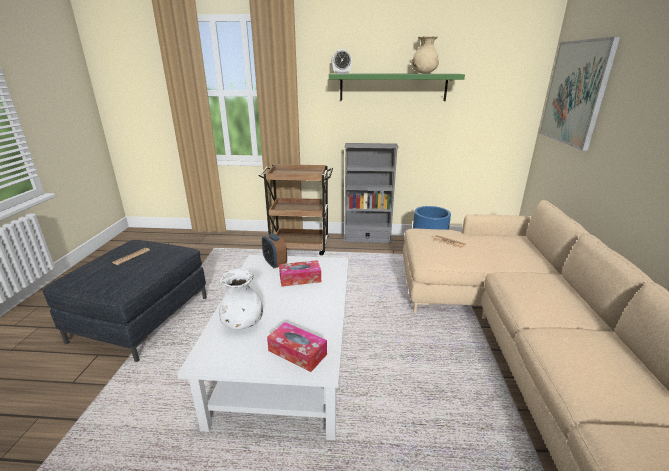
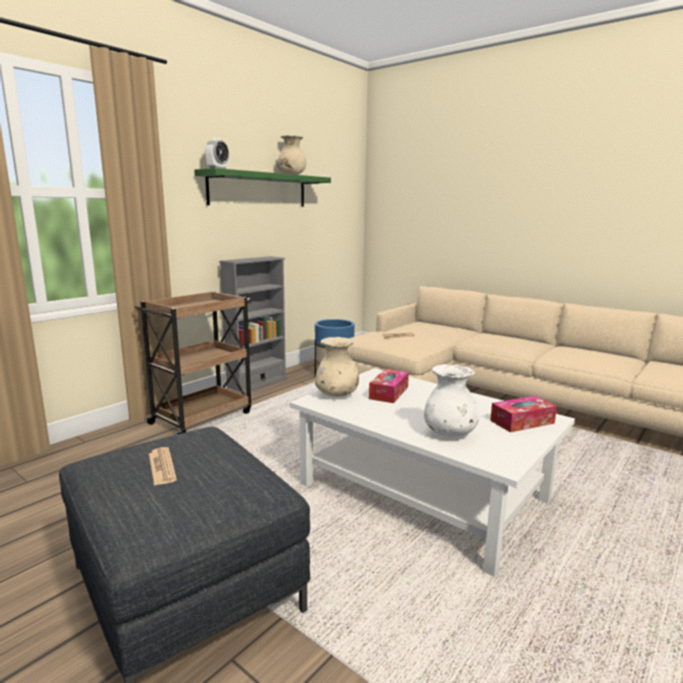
camera: 55 degrees left, 10 degrees down
alarm clock [262,233,287,268] -> beige vase [315,337,359,397]
picture [539,37,620,151] -> none

